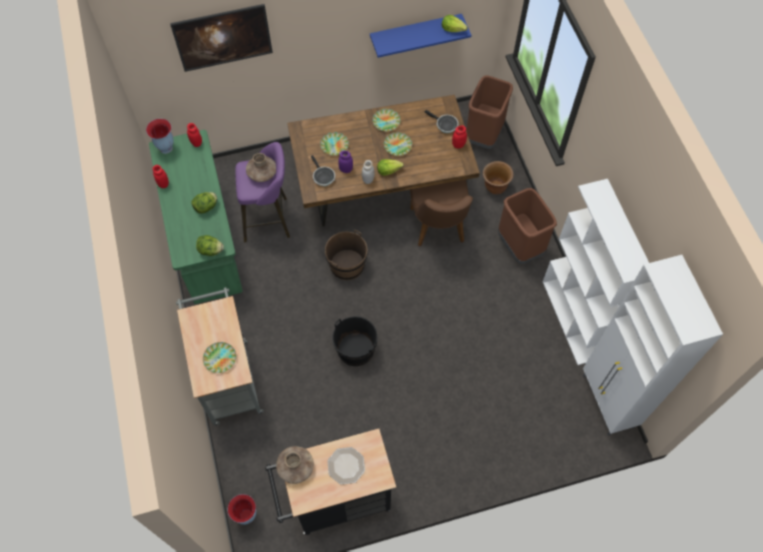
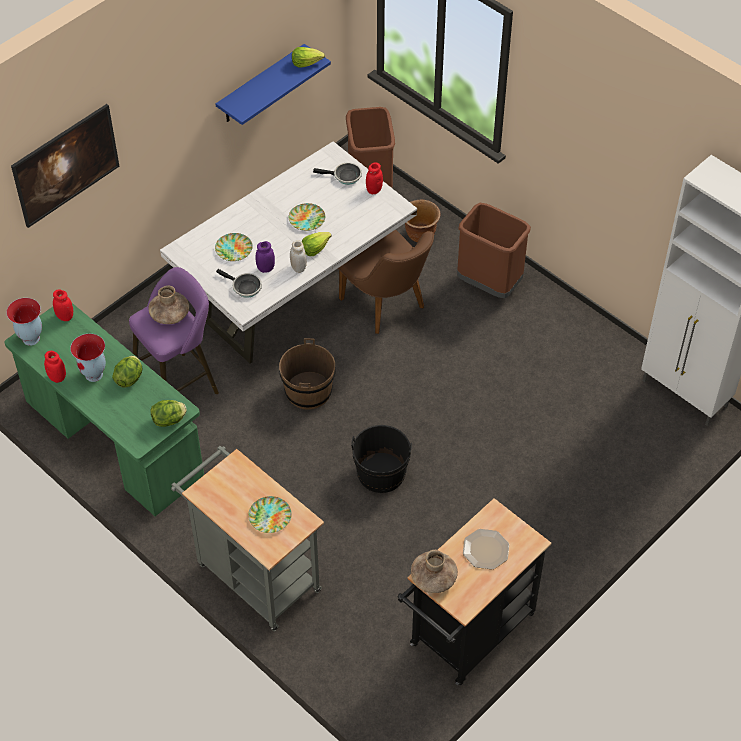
camera: 30 degrees left, 10 degrees down
vase [228,494,256,525] -> vase moved to [70,334,106,382]
brown dining table [287,95,480,227] -> white dining table [160,141,417,364]
plate [372,109,401,131] -> none
white bookcase [543,179,649,365] -> none

